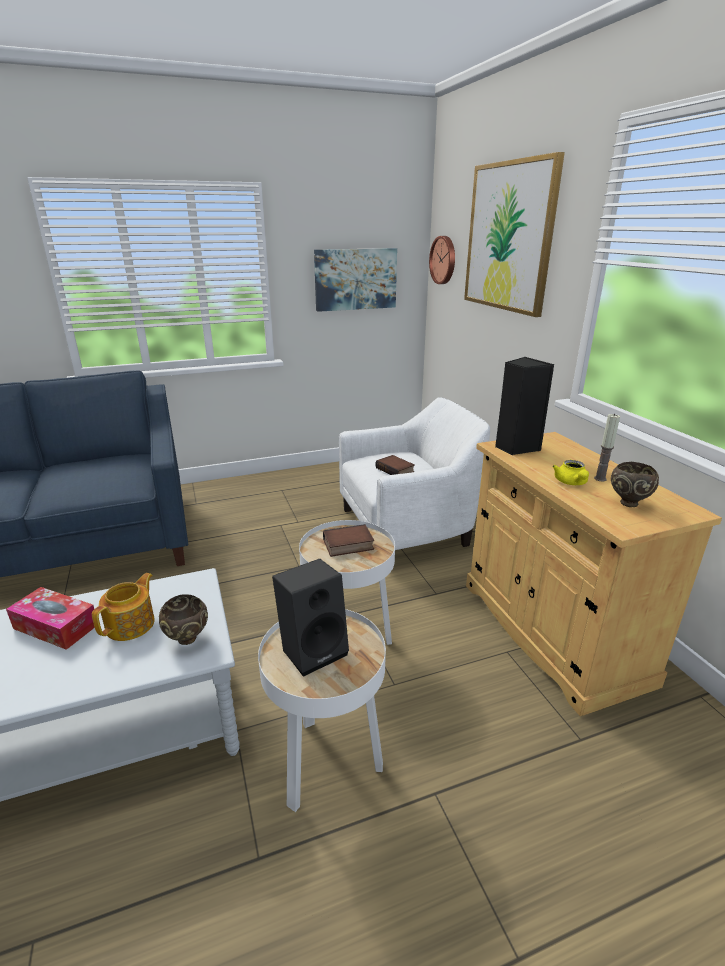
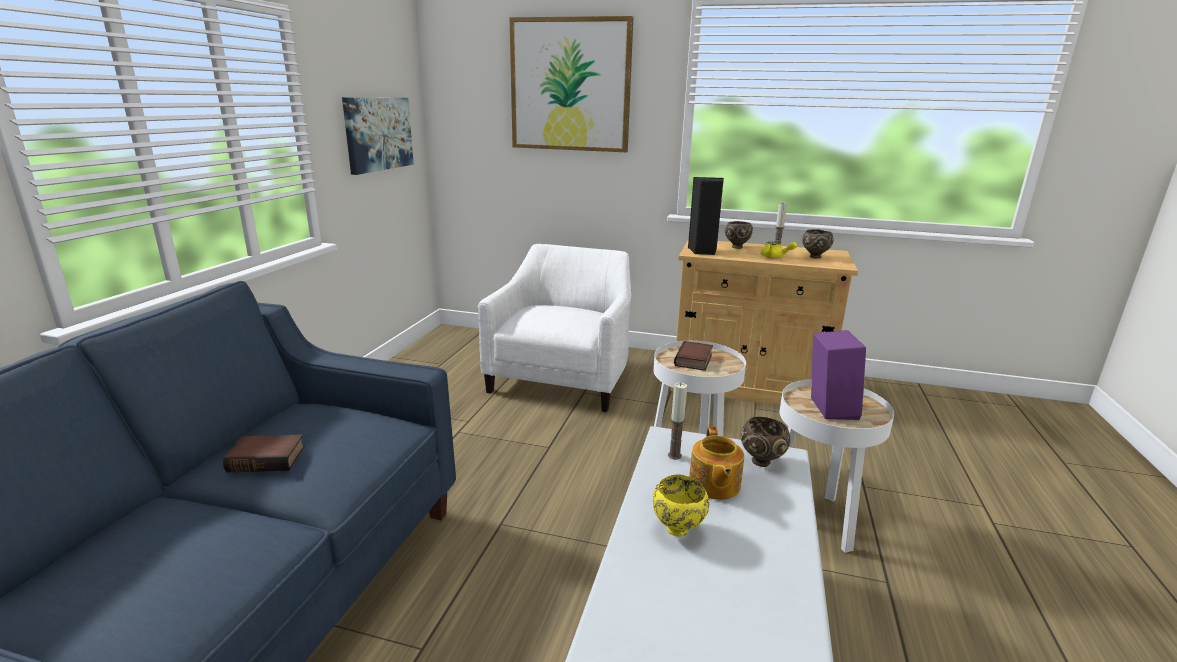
camera: 55 degrees left, 5 degrees down
tissue box [6,587,95,650] -> yellow bowl [653,474,709,537]
teapot [92,573,155,641] -> teapot turned 150 degrees counterclockwise [689,427,744,500]
black speaker [272,558,349,677] -> purple speaker [811,330,866,420]
book [375,455,415,475] -> book moved to [223,435,305,472]
wall clock [429,236,455,284] -> none
none -> candle [668,383,687,460]
none -> brown bowl [725,221,753,249]

